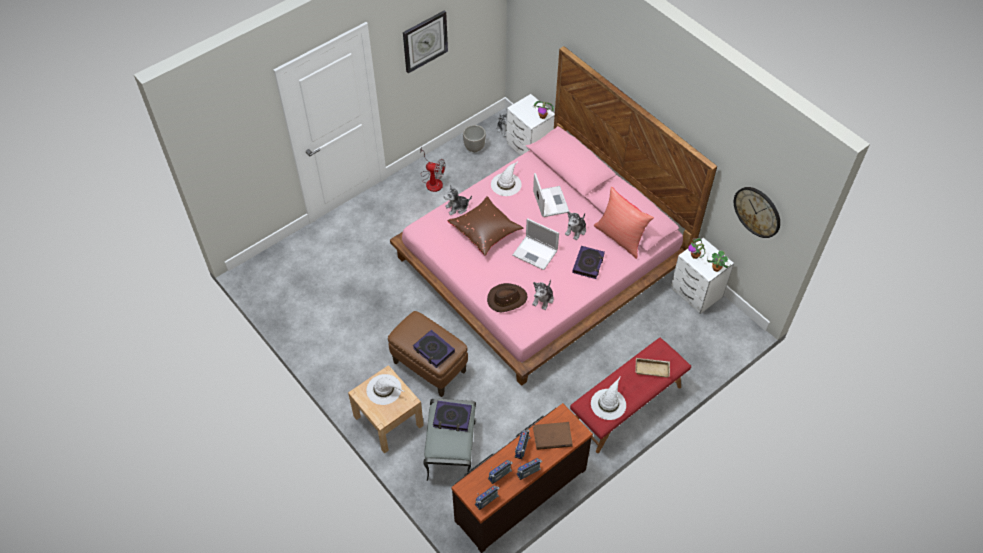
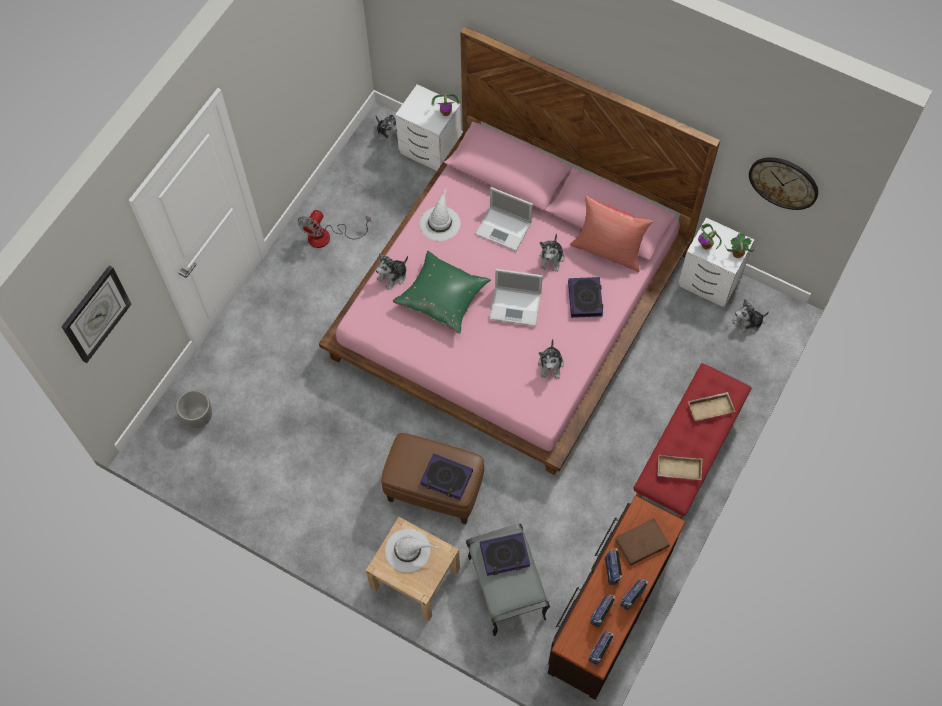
camera: 20 degrees left, 10 degrees up
wall clock [403,11,448,73] -> wall clock moved to [61,266,132,363]
fan [420,146,445,192] -> fan turned 120 degrees clockwise [298,210,371,248]
brown pillow [448,196,524,256] -> green pillow [393,251,491,334]
planter [463,125,486,152] -> planter moved to [176,390,212,428]
brown hat [487,283,528,313] -> none
laptop [533,173,569,217] -> laptop turned 150 degrees clockwise [475,187,533,251]
white hat [591,377,626,420] -> beige tray [657,455,703,480]
none -> plush toy [732,299,769,335]

